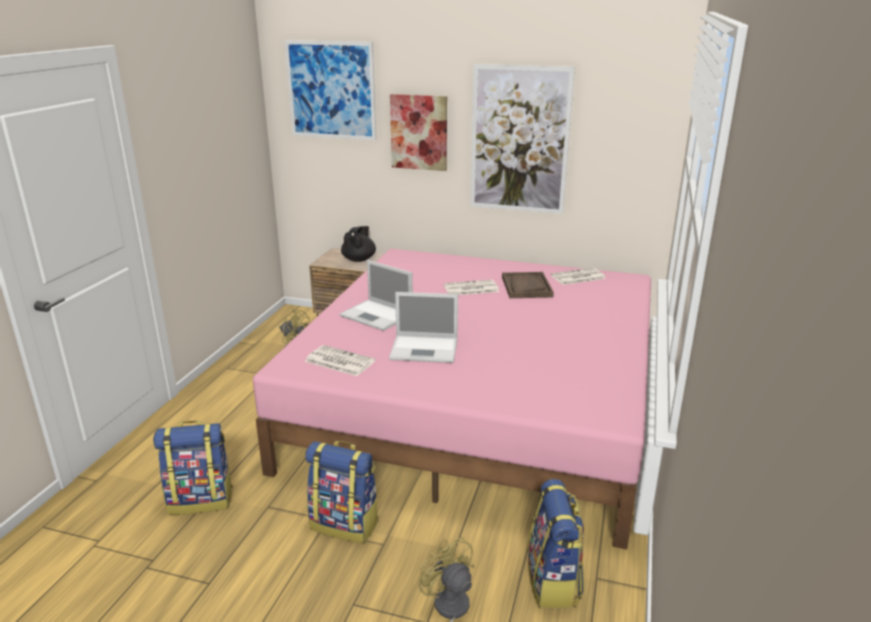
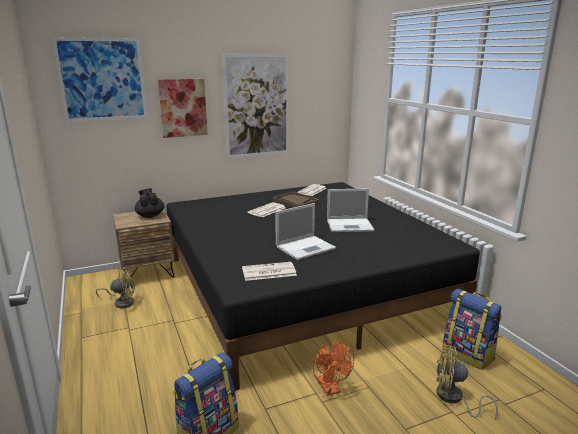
camera: 40 degrees left, 5 degrees down
pink bed [253,249,651,550] -> black bed [166,182,480,391]
backpack [305,441,379,543] -> orange fan [313,342,354,396]
laptop [339,260,413,331] -> laptop moved to [327,188,374,232]

